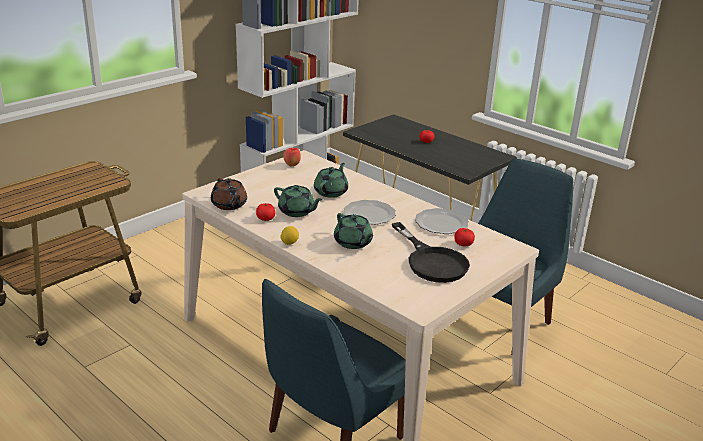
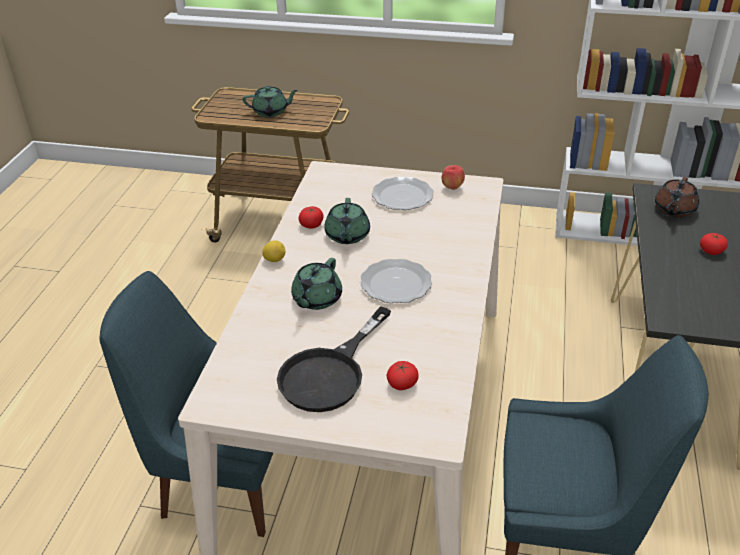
camera: 60 degrees right, 10 degrees up
brown teapot [211,178,247,210] -> brown teapot moved to [655,177,699,217]
green teapot [314,163,348,198] -> green teapot moved to [243,86,298,117]
plate [415,208,469,234] -> plate moved to [372,177,434,210]

